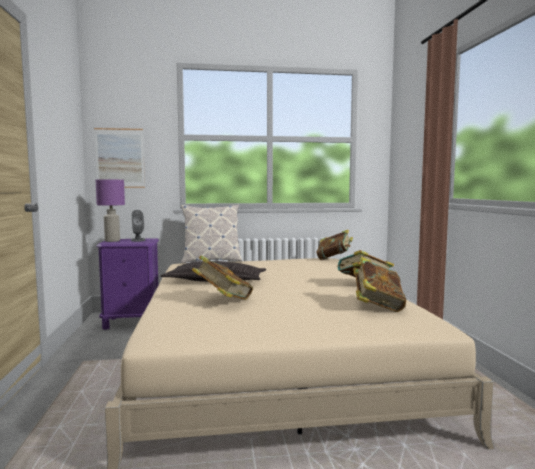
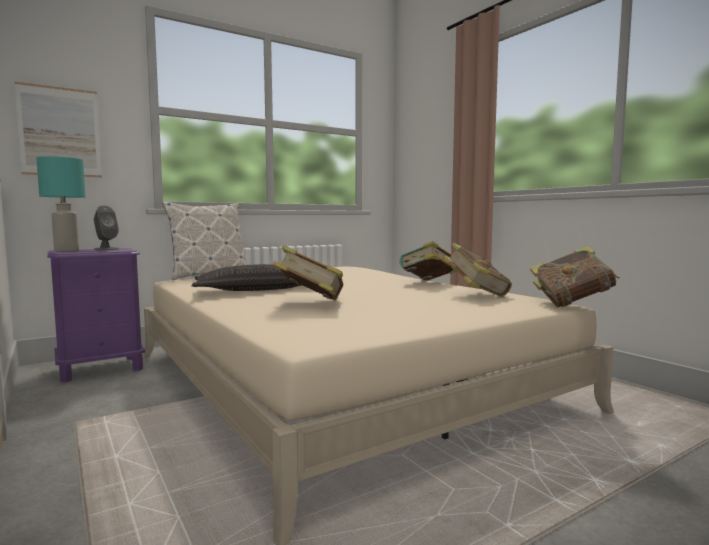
camera: 25 degrees left, 0 degrees up
purple table lamp [96,180,125,242] -> turquoise table lamp [36,156,85,252]
book [316,230,353,260] -> book moved to [530,246,619,307]

